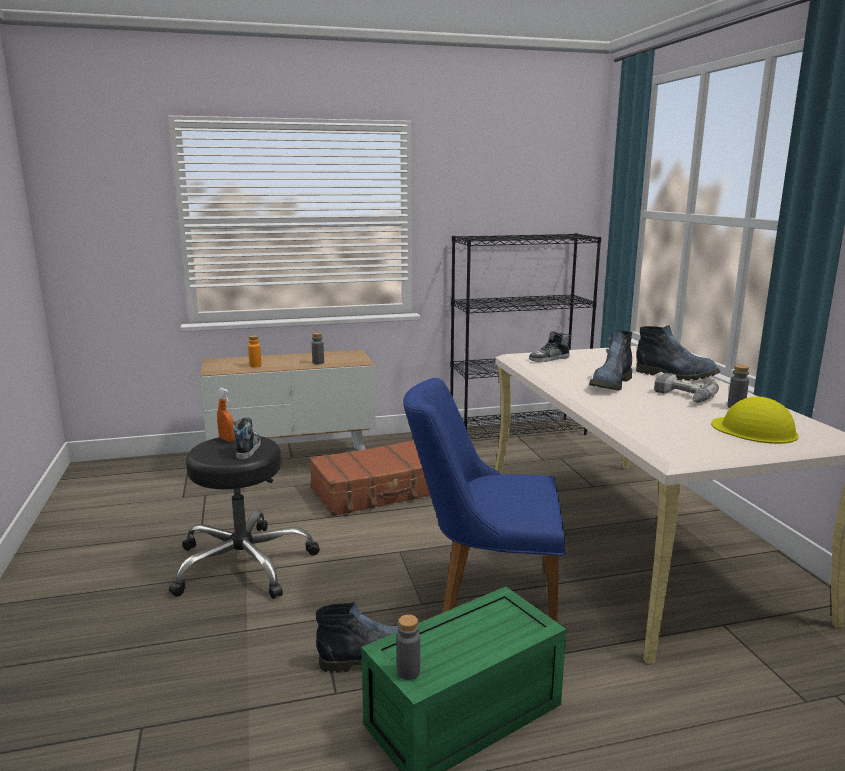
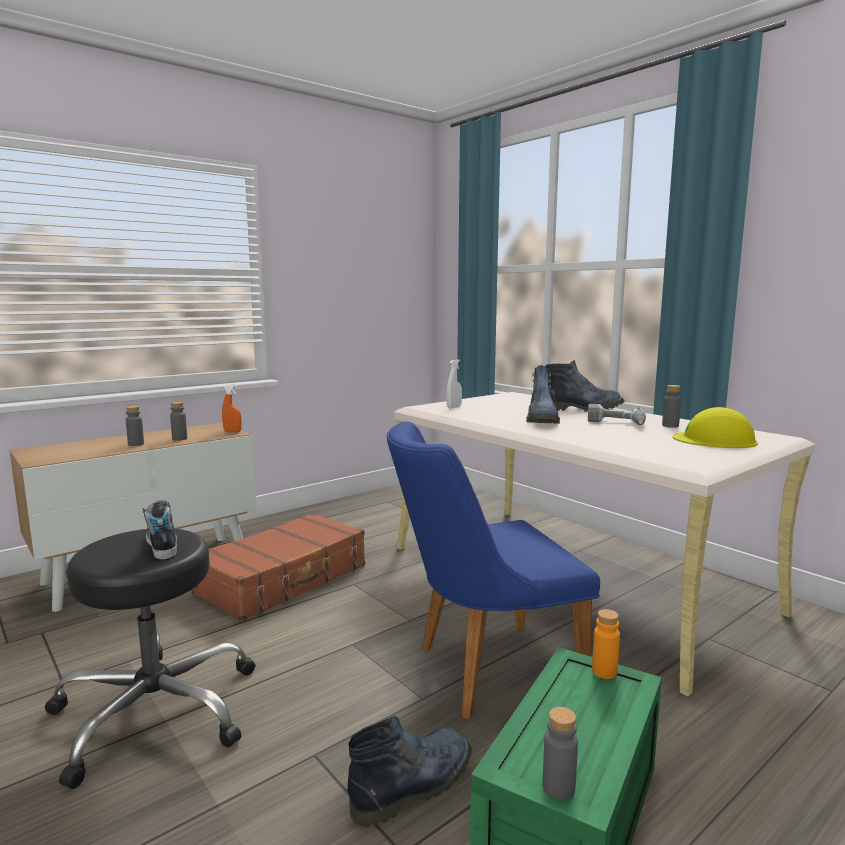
camera: 25 degrees left, 5 degrees down
orange spray bottle [217,388,235,442] -> orange spray bottle moved to [222,384,241,432]
orange bottle [248,335,262,368] -> orange bottle moved to [592,609,620,679]
black bookcase [450,233,601,439] -> none
shoe [529,331,571,362] -> white spray bottle [446,359,462,408]
none -> grey bottle [126,406,144,446]

